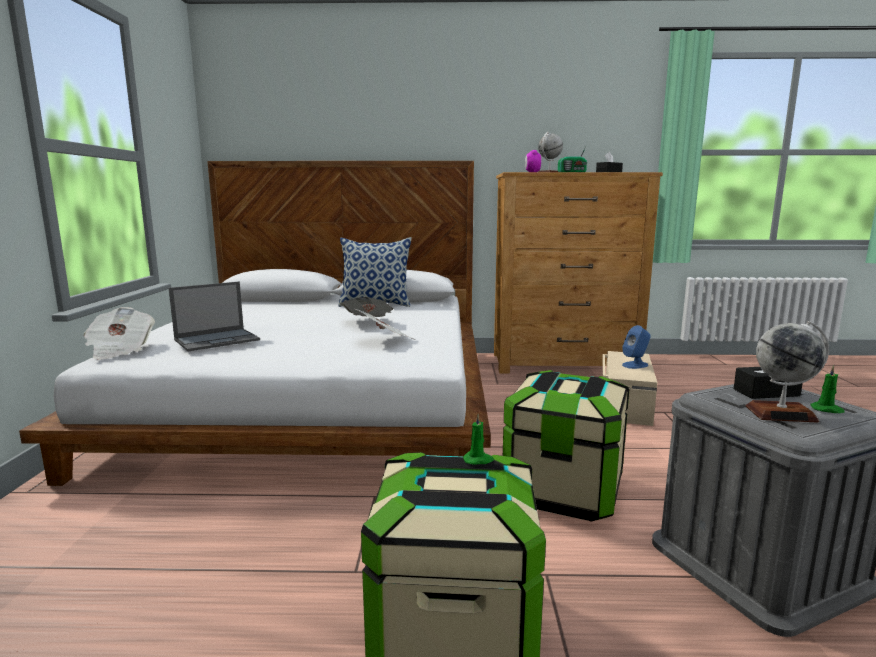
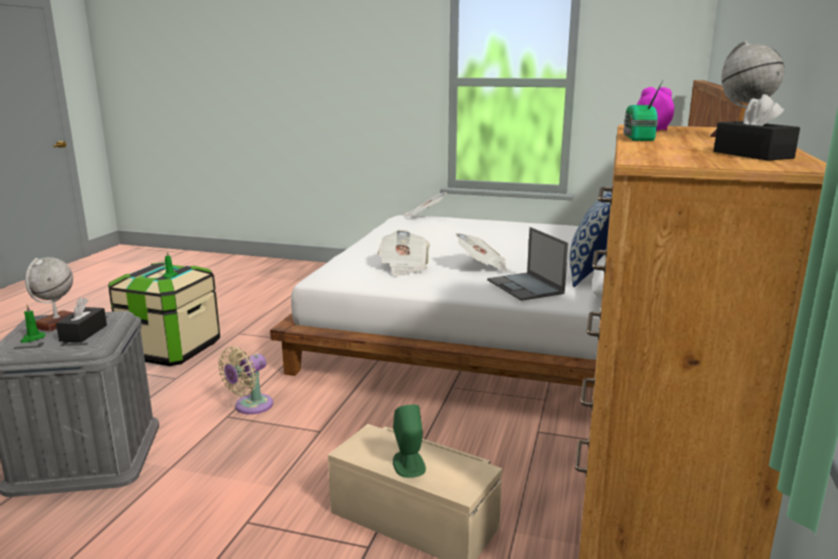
camera: 105 degrees right, 5 degrees up
laptop [169,282,260,351] -> laptop moved to [487,227,568,301]
storage box [503,370,629,522] -> beige fan [218,346,273,414]
blue speaker [622,325,651,369] -> green speaker [393,405,426,478]

